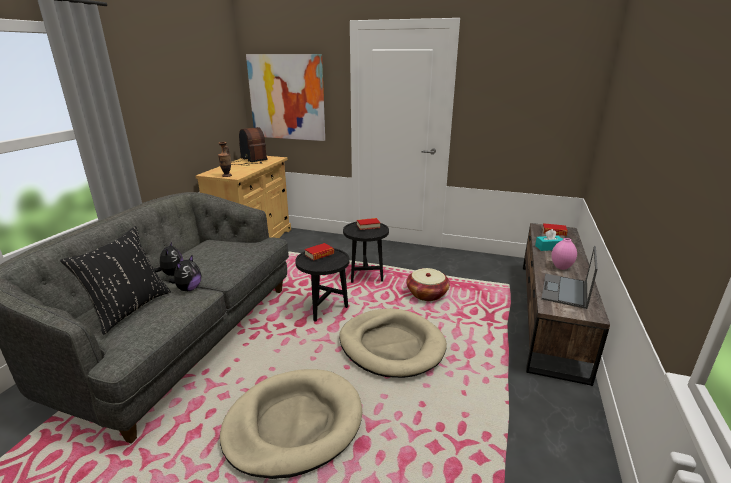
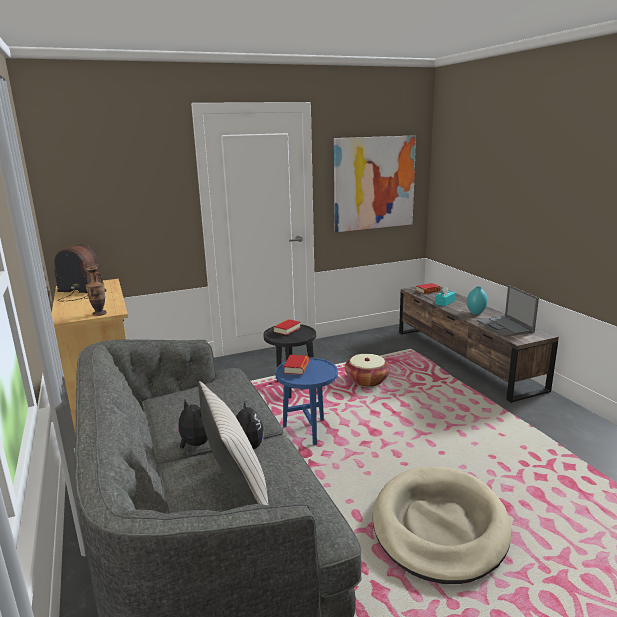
camera: 40 degrees left, 5 degrees down
black pillow [60,226,171,335] -> beige pillow [198,381,269,505]
picture [246,54,325,141] -> picture moved to [334,135,416,232]
black side table [295,248,349,322] -> blue side table [275,357,338,445]
beige dog bed [339,308,447,378] -> none
pink vase [552,238,577,270] -> turquoise vase [467,286,488,314]

